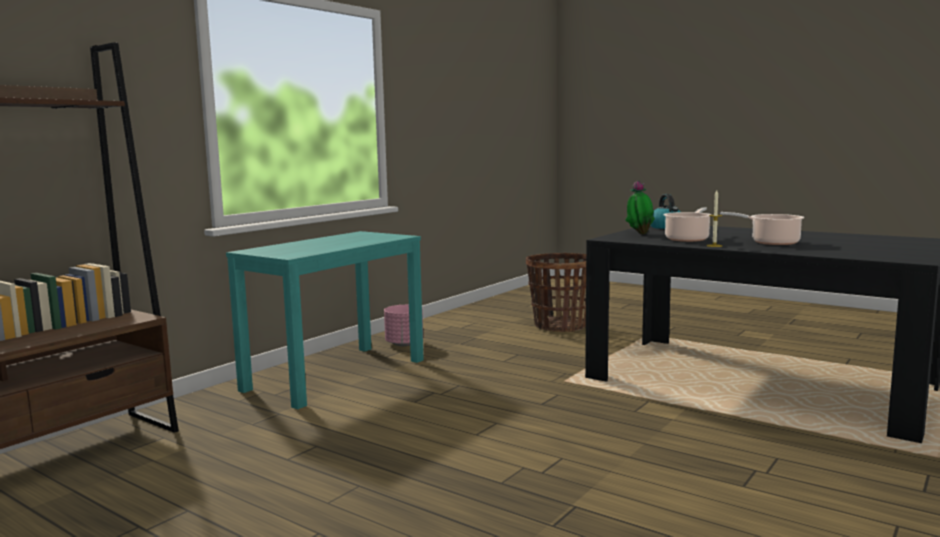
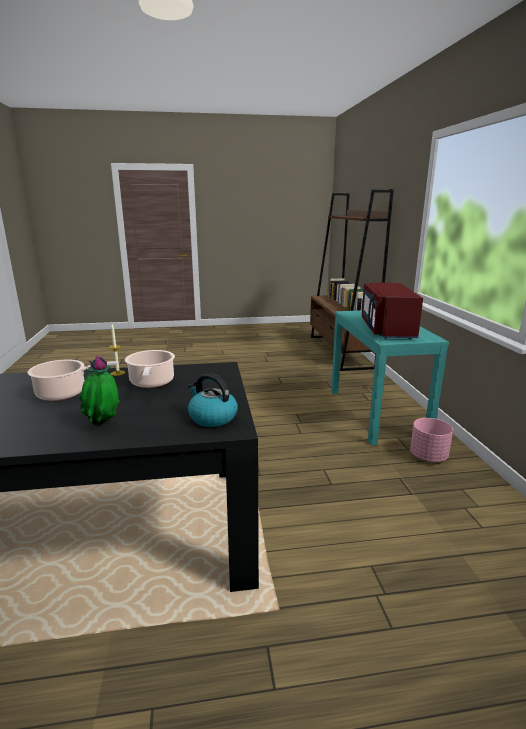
camera: 135 degrees right, 10 degrees up
basket [526,253,586,332] -> none
potted plant [625,180,655,235] -> potted plant moved to [79,356,120,426]
none -> red microwave [362,283,423,339]

